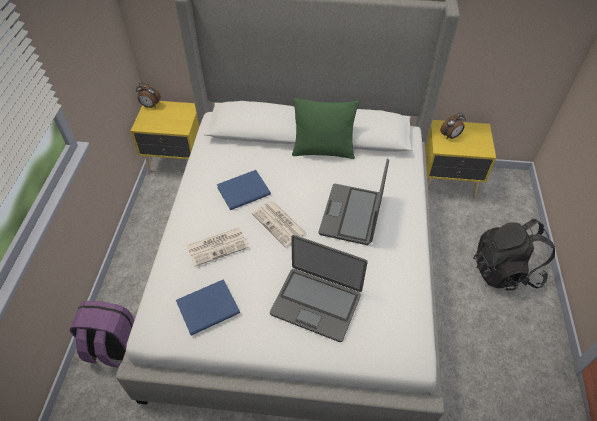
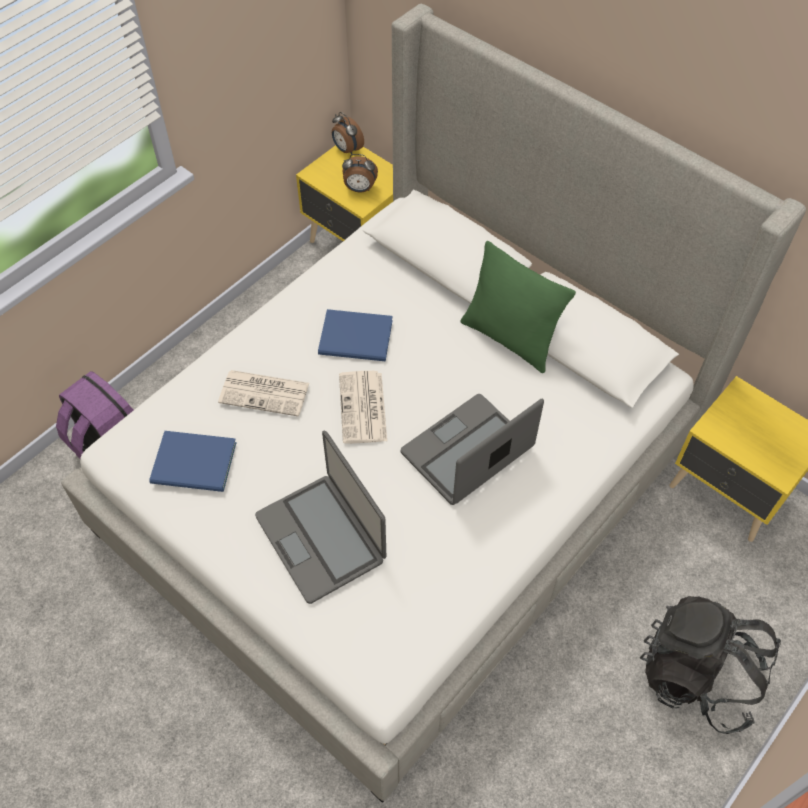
camera: 35 degrees right, 5 degrees up
alarm clock [440,113,466,139] -> alarm clock moved to [342,154,378,192]

